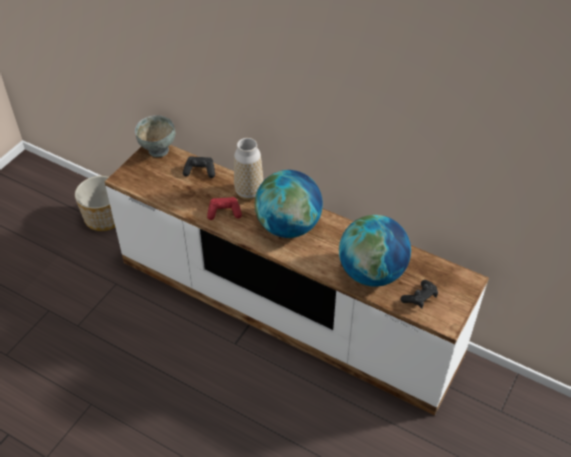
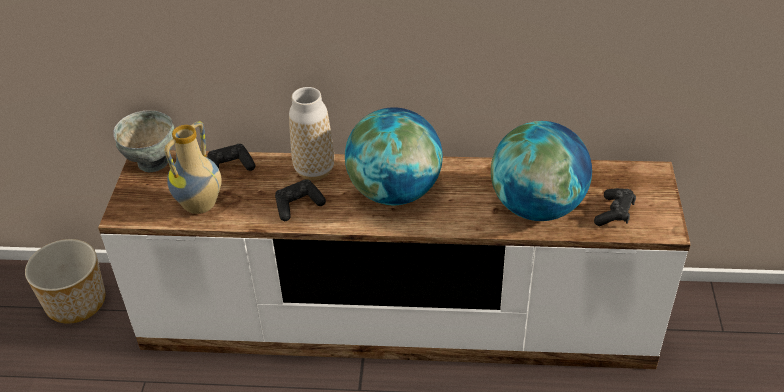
camera: 25 degrees left, 5 degrees down
red game controller [207,197,242,220] -> black game controller [275,179,326,221]
none -> vase [164,121,221,214]

